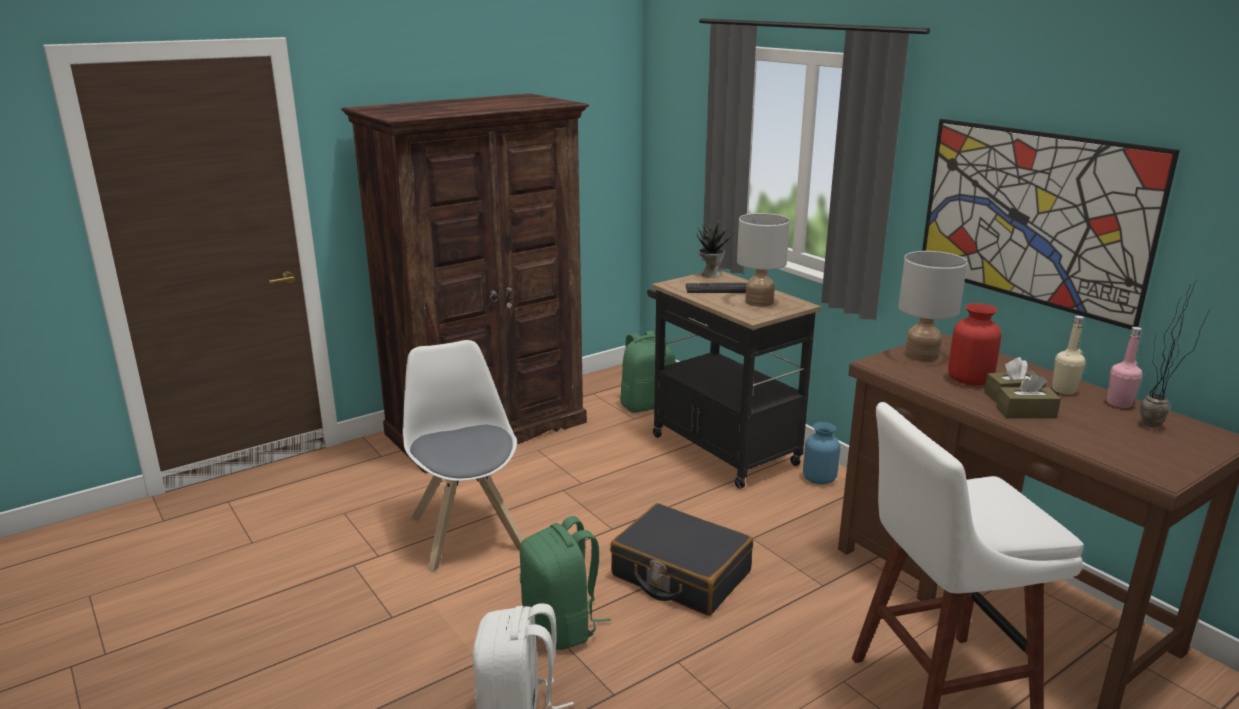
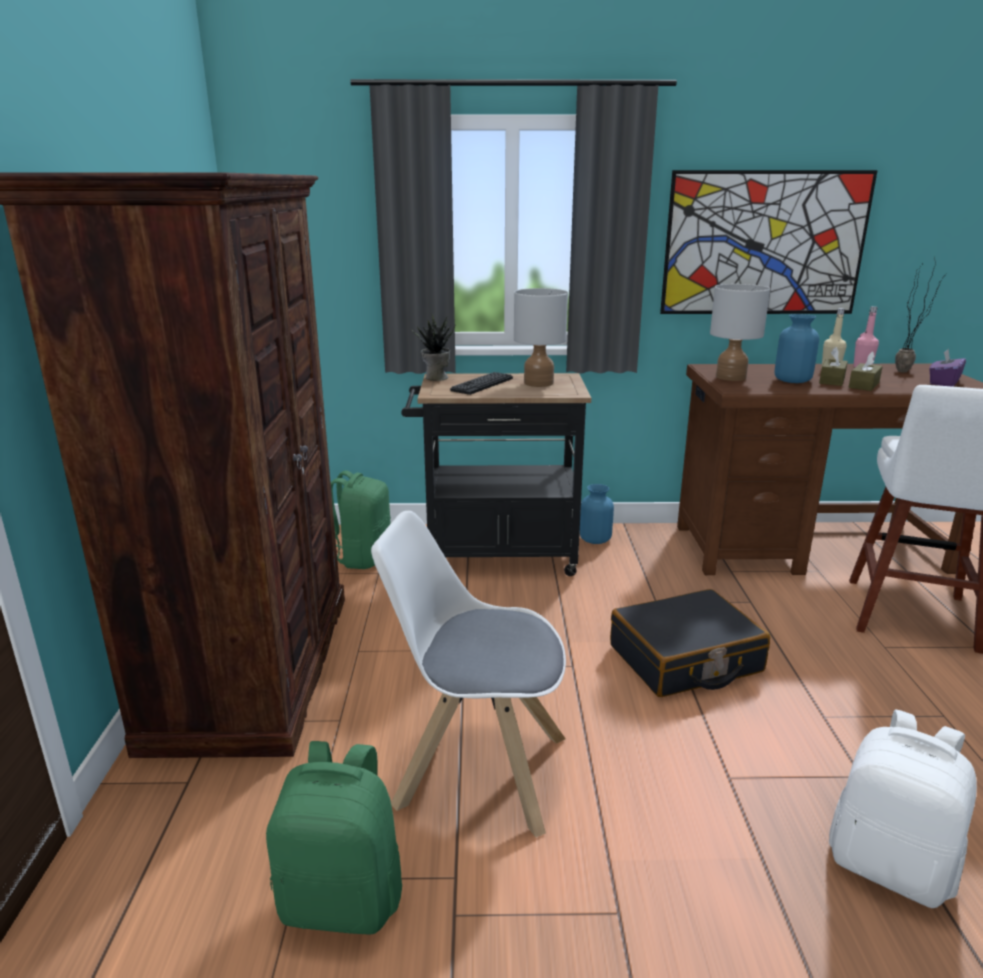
camera: 55 degrees left, 0 degrees up
green backpack [520,516,611,650] -> green backpack moved to [266,741,402,935]
red vase [948,303,1002,386] -> blue vase [775,314,819,383]
none -> purple tissue box [929,349,966,387]

